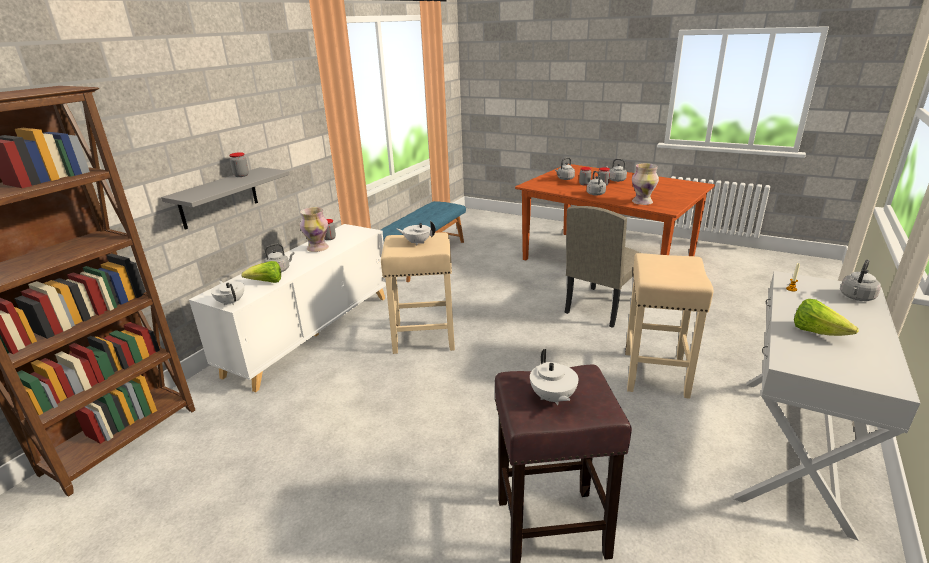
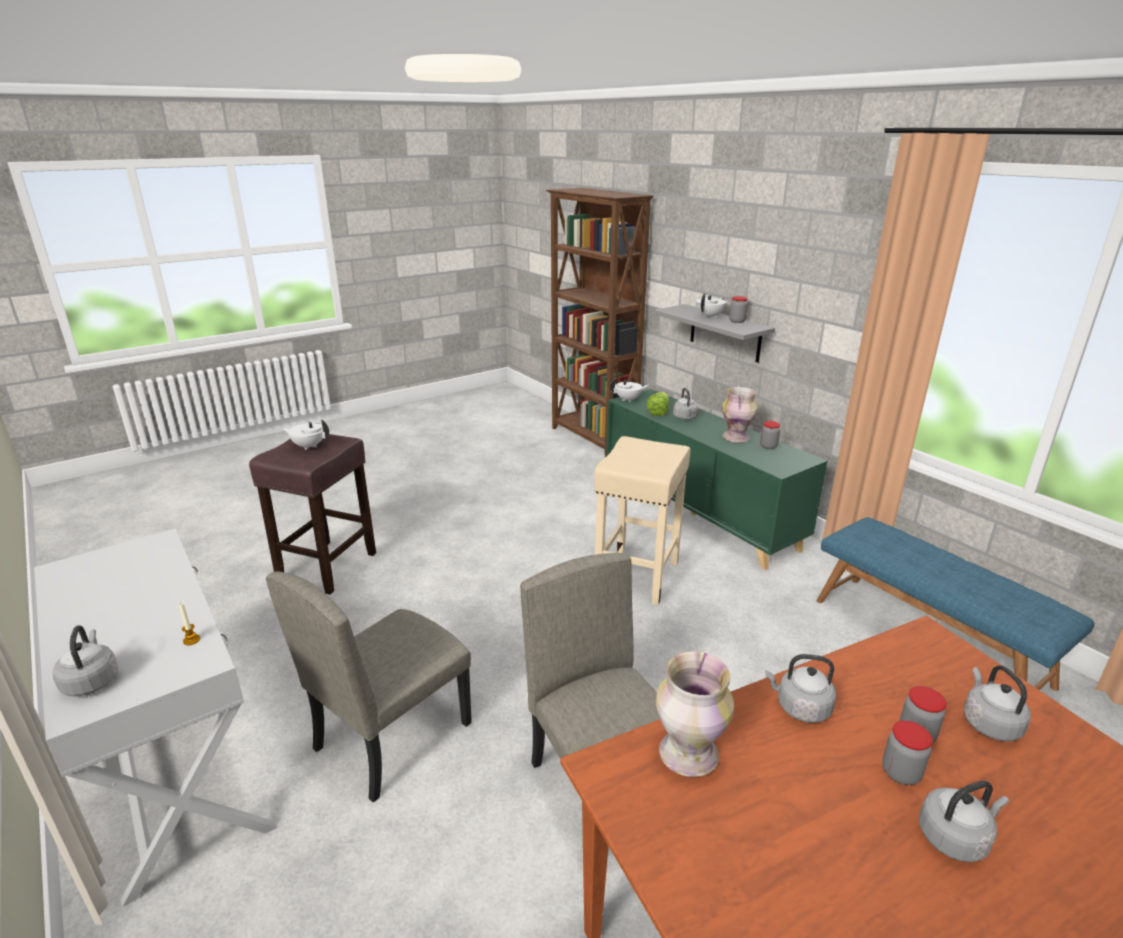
camera: 115 degrees right, 0 degrees up
white cabinet [189,224,386,393] -> green cabinet [606,389,827,570]
white teapot [397,221,436,246] -> white teapot moved to [696,293,727,318]
beige stool [625,253,714,399] -> beige chair [266,571,472,803]
lettuce [794,299,859,336] -> none

